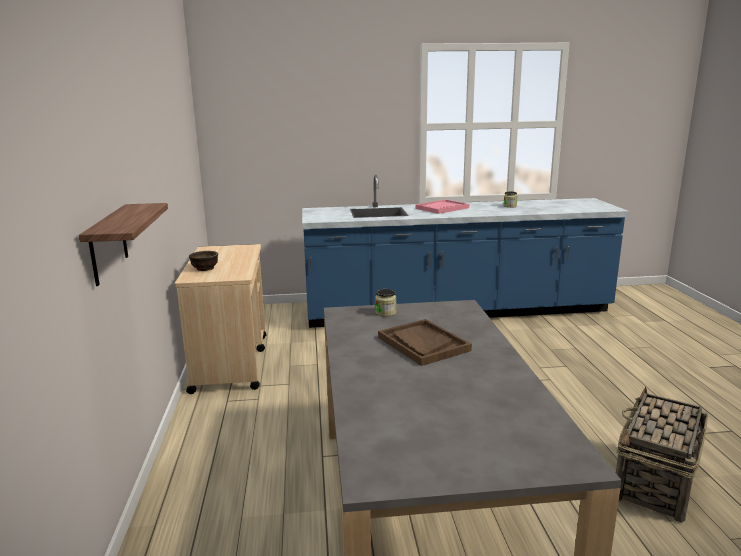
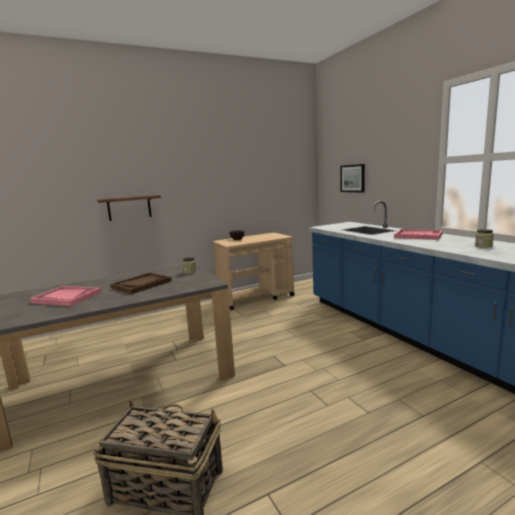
camera: 70 degrees right, 5 degrees down
none -> pink tray [30,286,101,306]
none -> picture [340,164,365,193]

